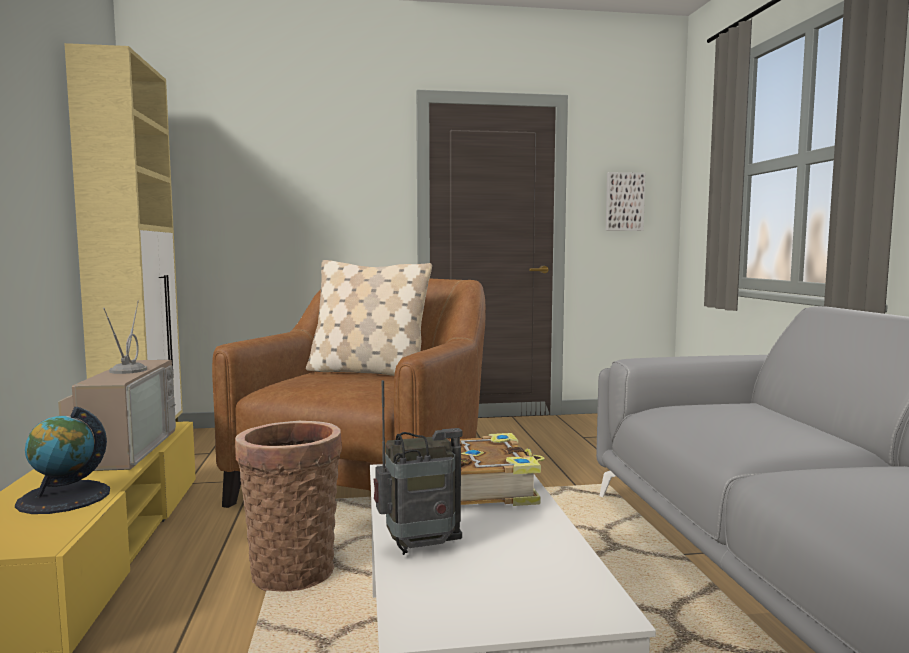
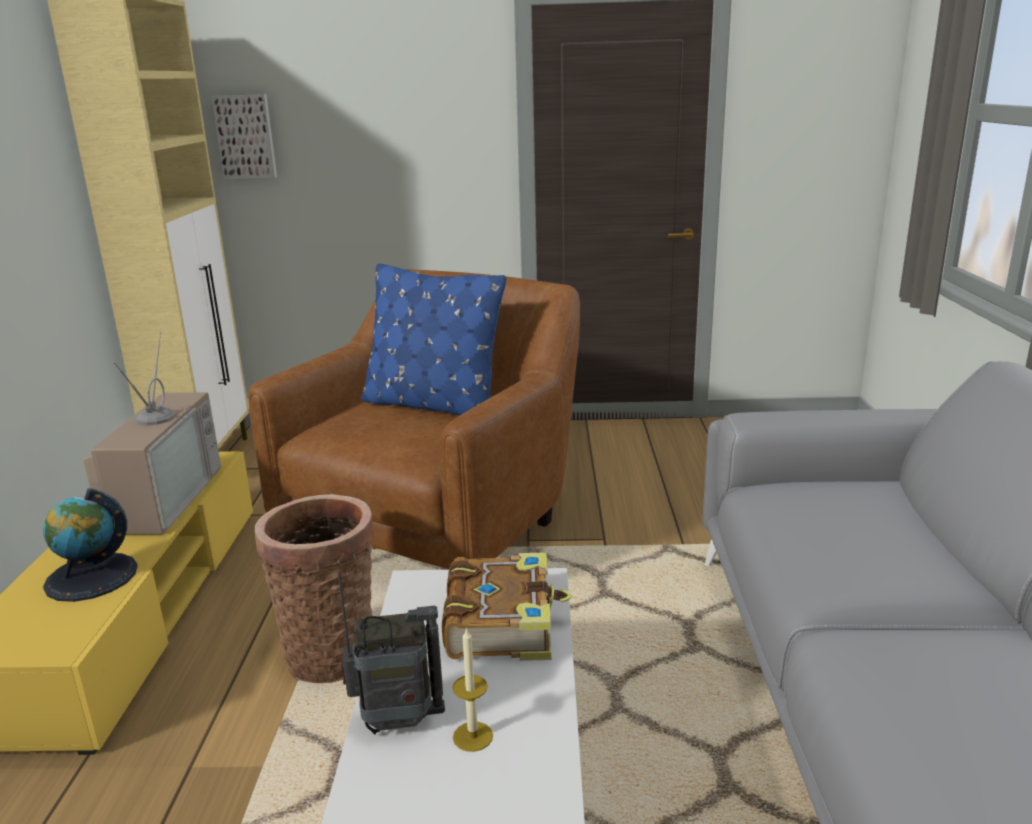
camera: 10 degrees right, 15 degrees up
beige pillow [306,260,432,376] -> blue pillow [361,264,506,416]
picture [606,172,645,231] -> picture moved to [211,94,277,179]
none -> candle [452,627,493,752]

